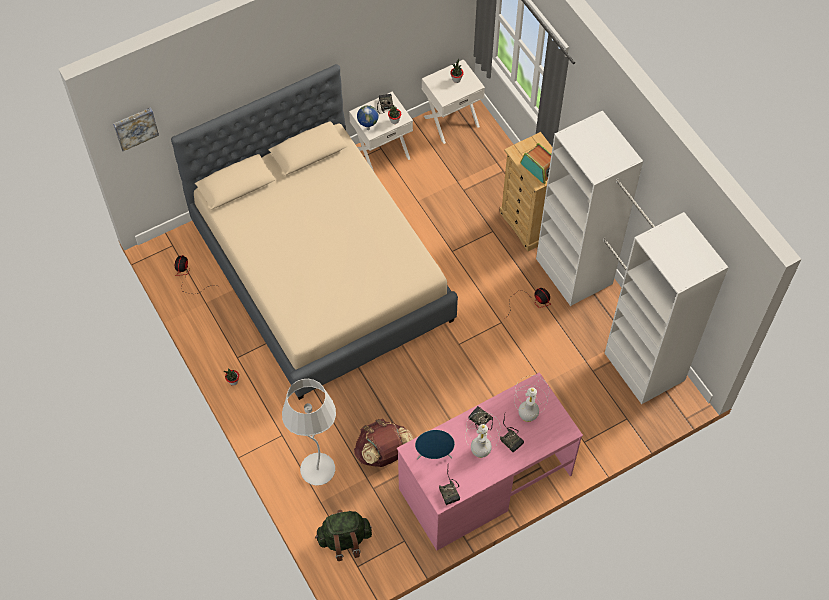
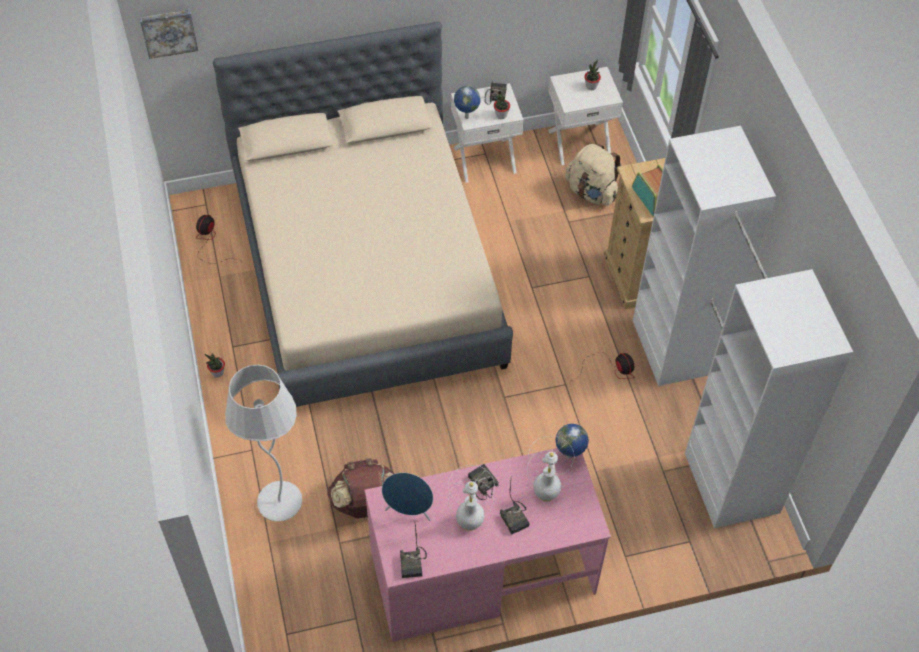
camera: 15 degrees right, 5 degrees down
green backpack [315,510,372,561] -> none
none -> globe [555,424,589,458]
none -> beige backpack [565,144,621,206]

